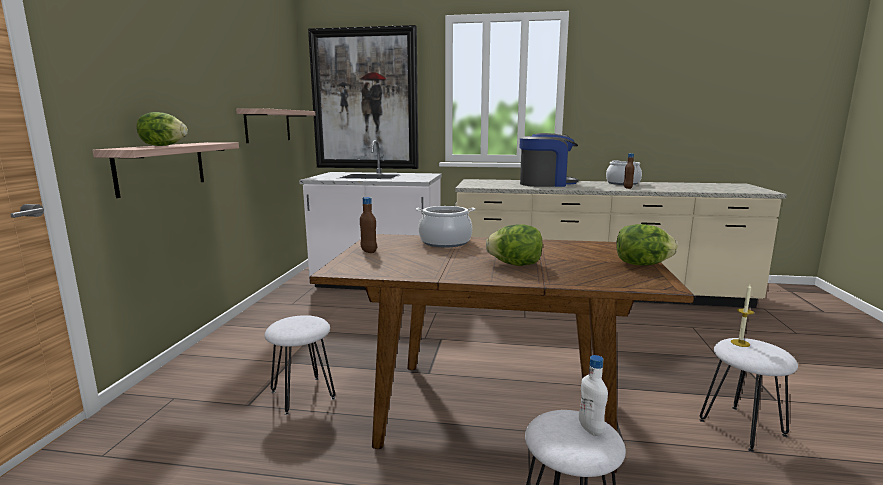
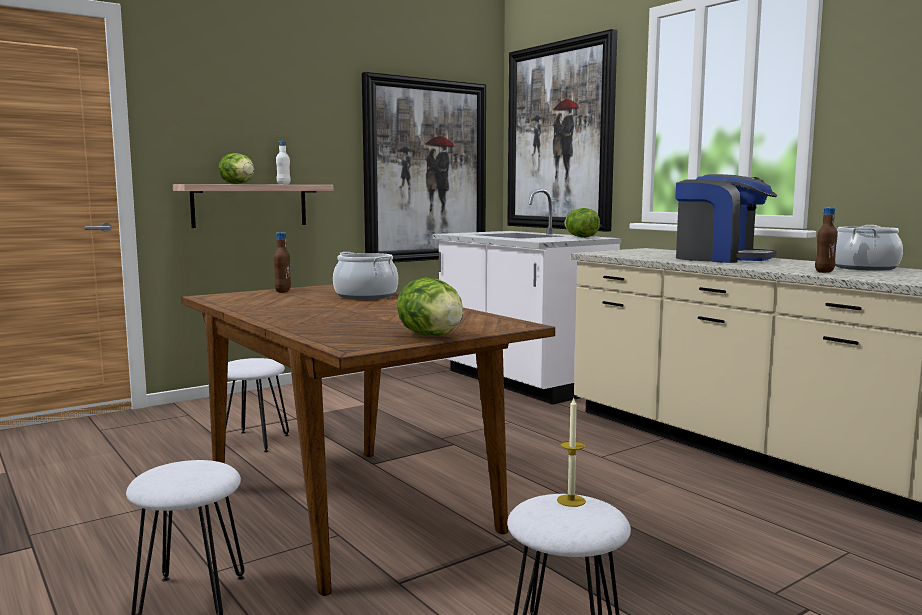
camera: 45 degrees right, 5 degrees down
shelf [236,108,316,143] -> picture [362,72,486,263]
lettuce [485,224,543,266] -> lettuce moved to [565,208,600,238]
white bottle [579,355,608,436] -> white bottle moved to [276,141,291,185]

